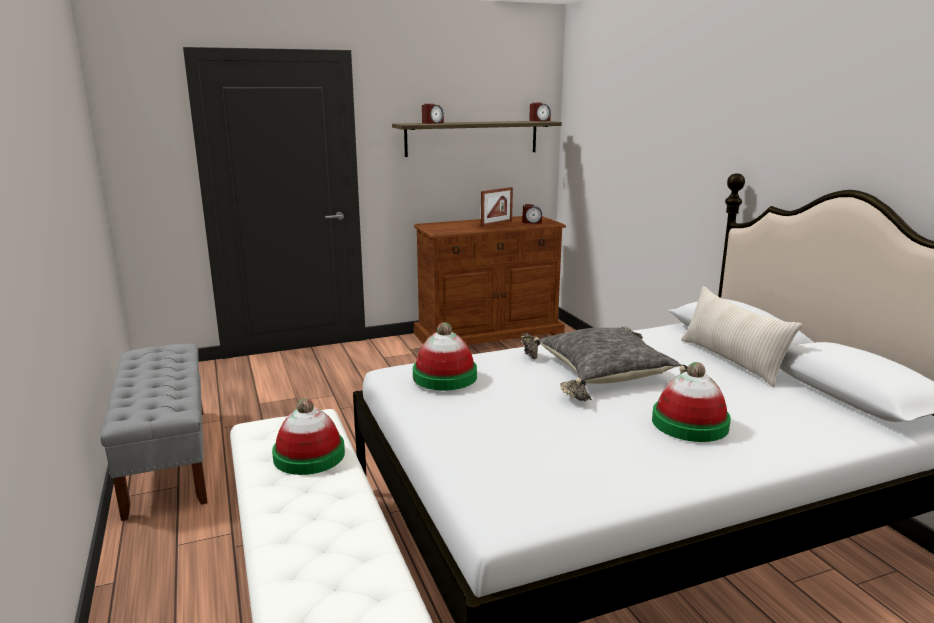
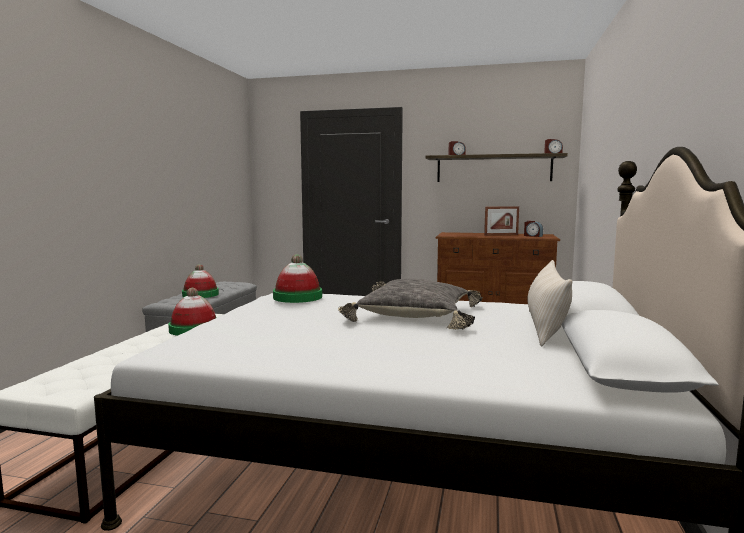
camera: 35 degrees right, 10 degrees down
hat [652,362,731,442] -> hat moved to [182,264,219,298]

